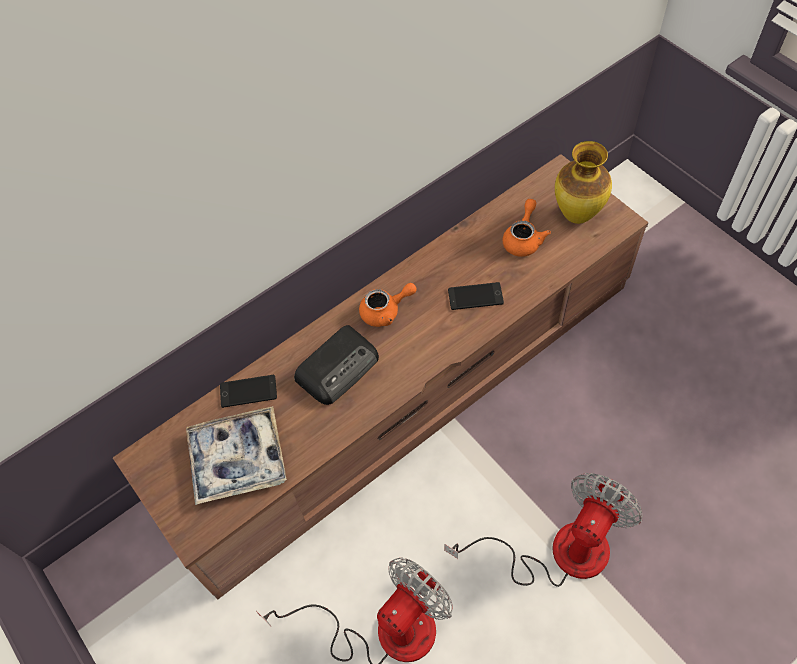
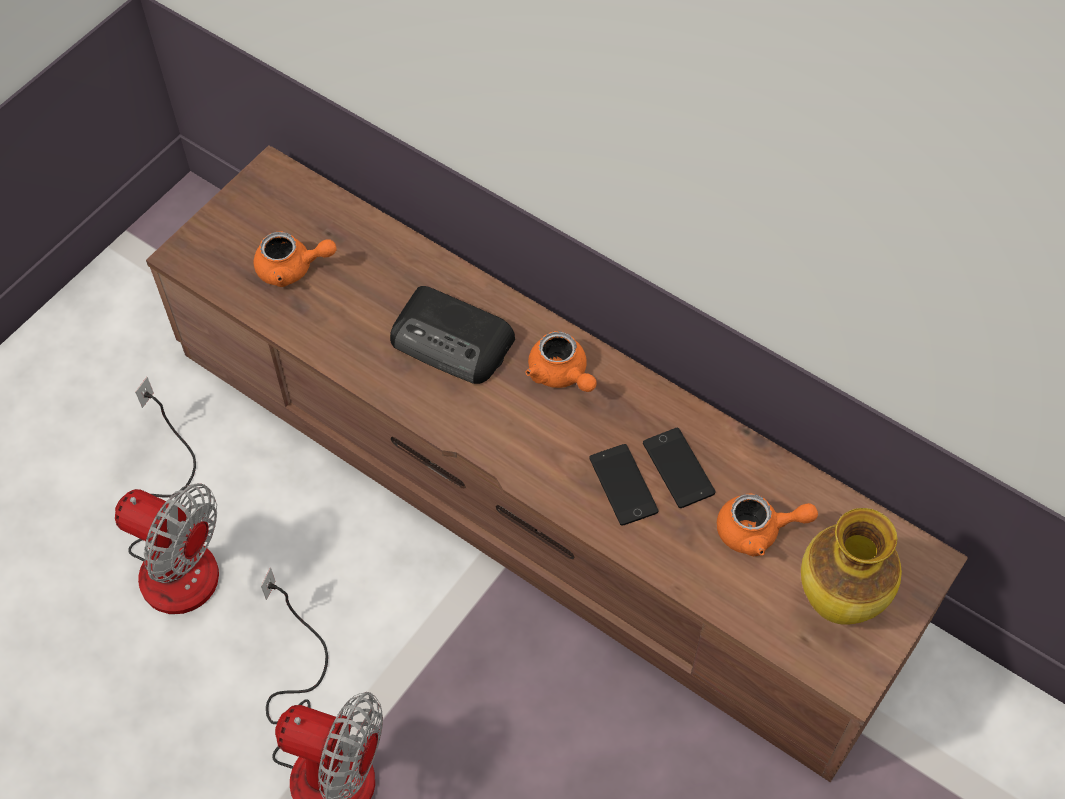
camera: 70 degrees right, 0 degrees up
tray [186,406,287,505] -> orange teapot [254,232,337,287]
phone [220,375,277,408] -> phone moved to [643,428,715,508]

